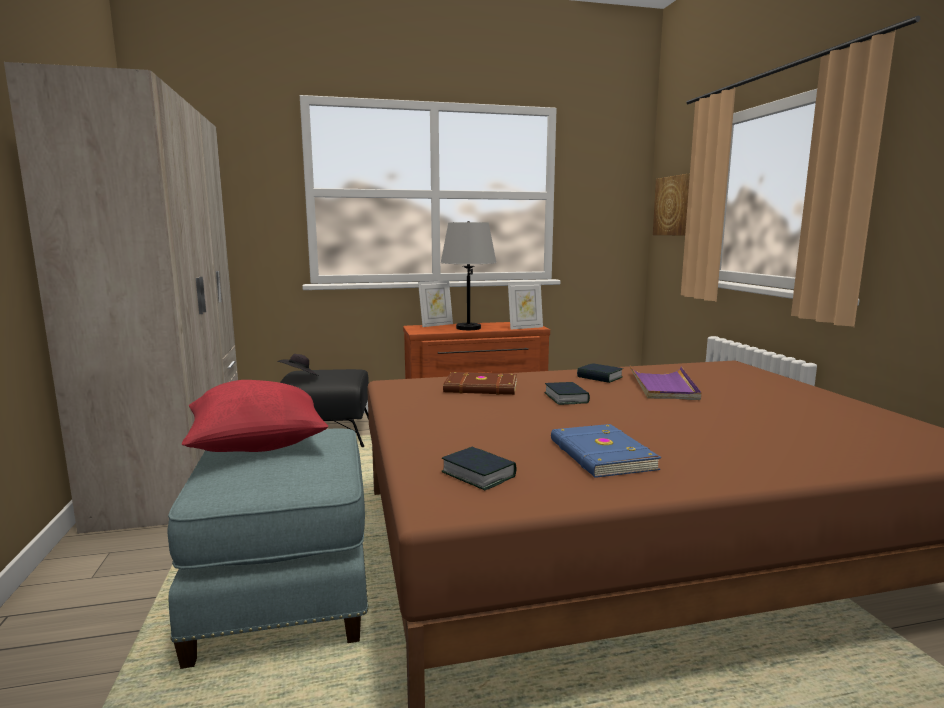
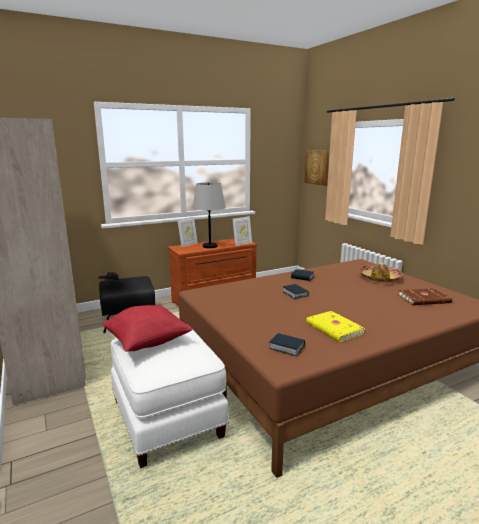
camera: 15 degrees left, 5 degrees up
blue ottoman [168,428,368,669] -> white ottoman [111,330,229,468]
brown book [443,372,517,395] -> brown book moved to [398,288,452,305]
blue book [551,424,661,478] -> yellow book [306,311,365,342]
purple tray [629,365,701,400] -> none
none -> hat [359,263,403,283]

